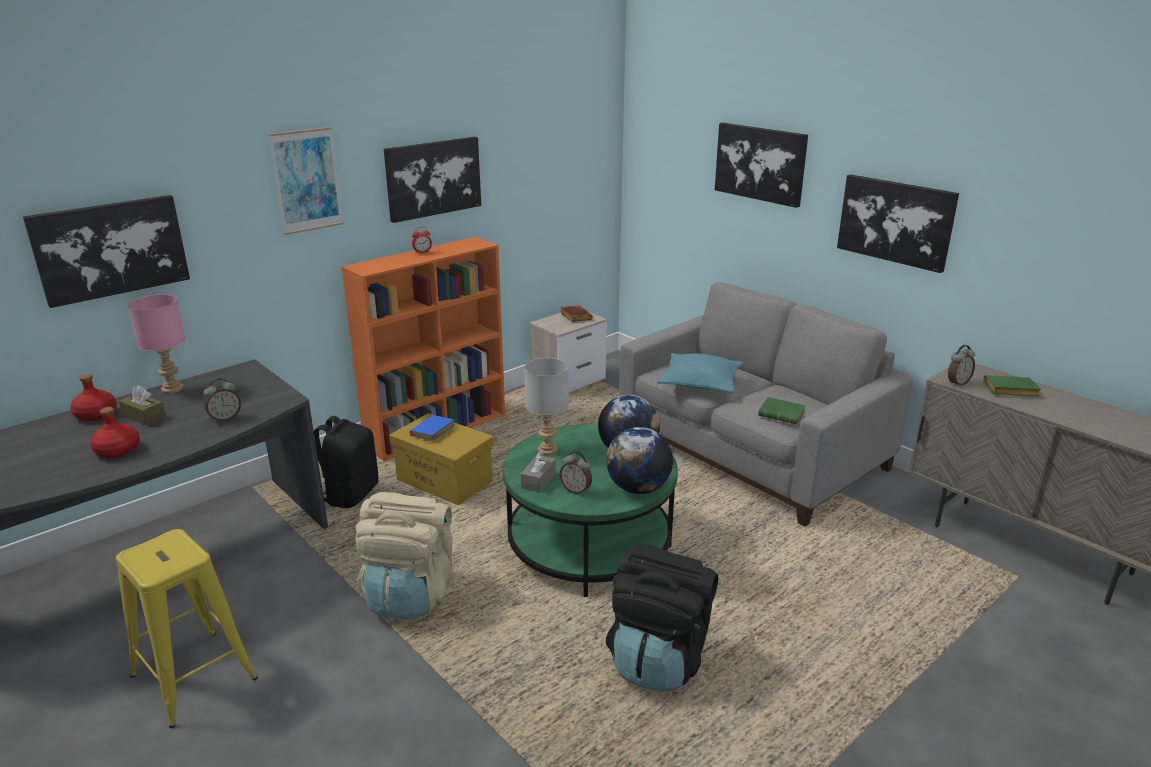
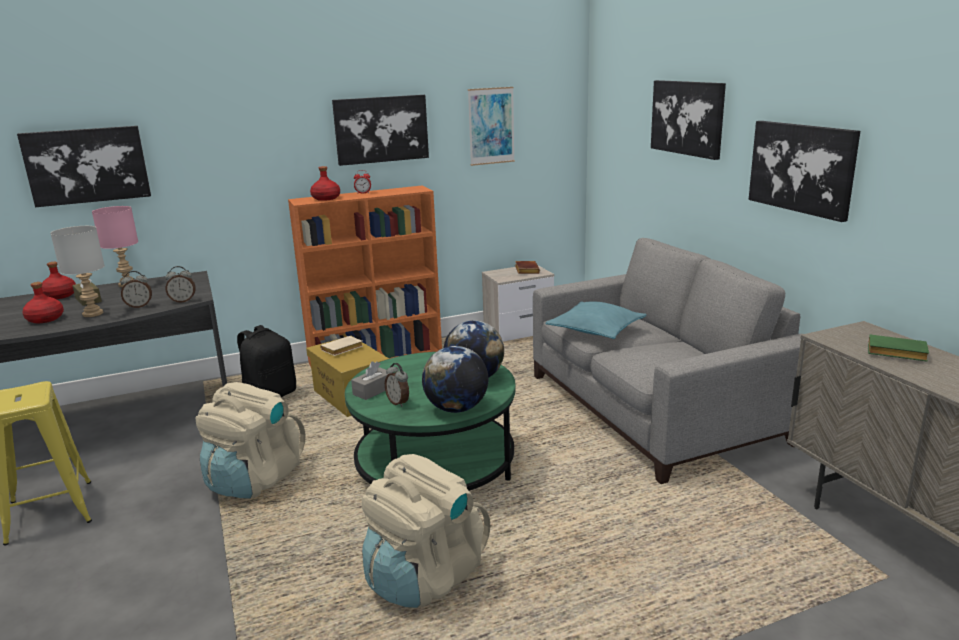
camera: 20 degrees right, 5 degrees down
picture [269,127,344,235] -> picture moved to [468,87,515,166]
blue book [409,415,455,441] -> beige book [320,336,363,356]
grey table lamp [524,358,569,456] -> grey table lamp moved to [50,226,105,317]
black backpack [606,544,718,692] -> beige backpack [362,454,491,608]
green book [758,397,806,425] -> none
alarm clock [948,345,975,386] -> alarm clock moved to [165,266,196,303]
none -> red bottle [310,166,340,201]

